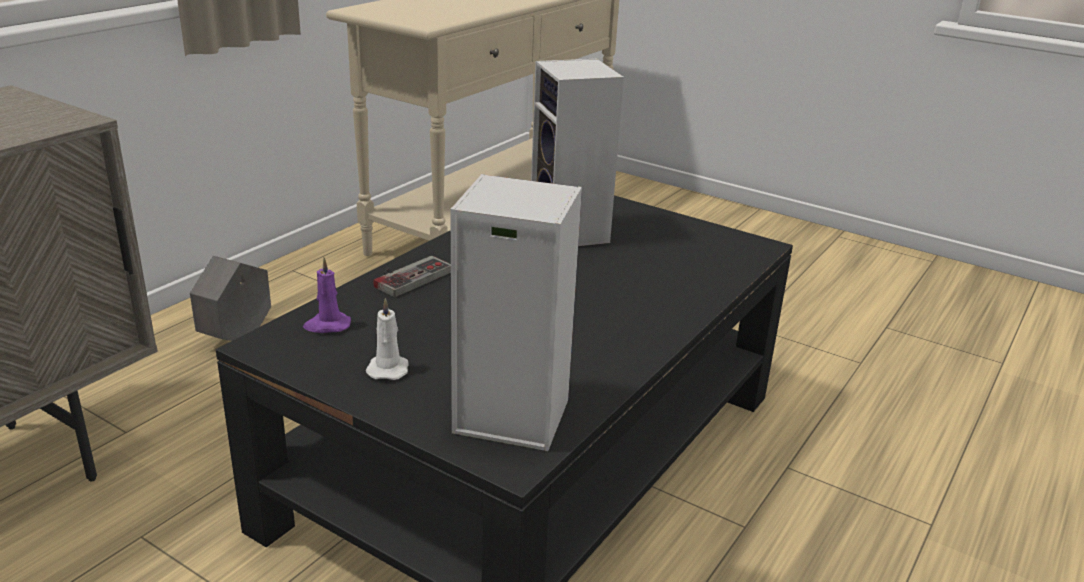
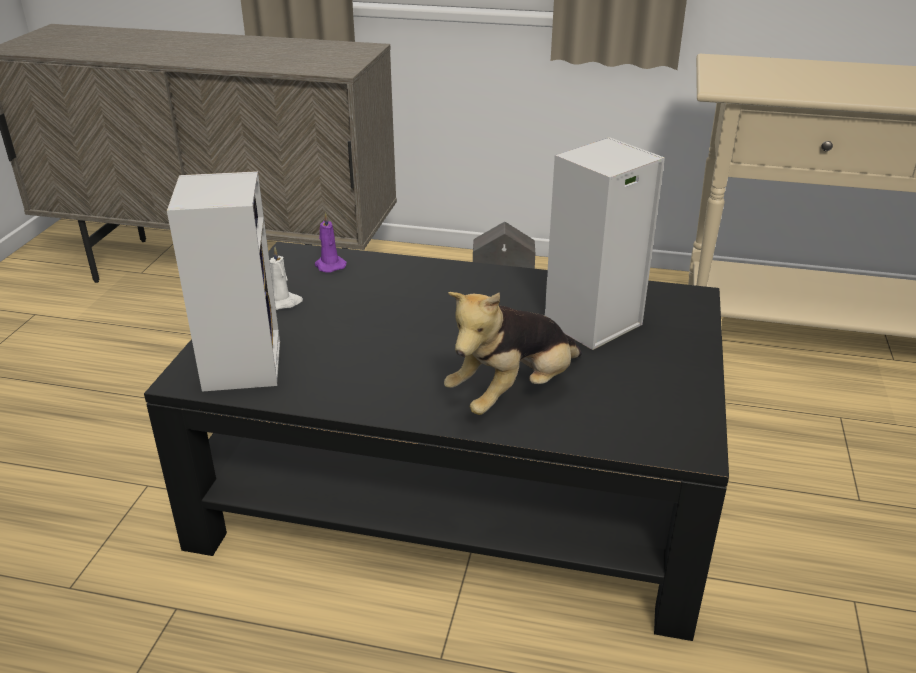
camera: 70 degrees right, 5 degrees up
game controller [373,256,451,297] -> none
none -> plush toy [444,292,582,415]

